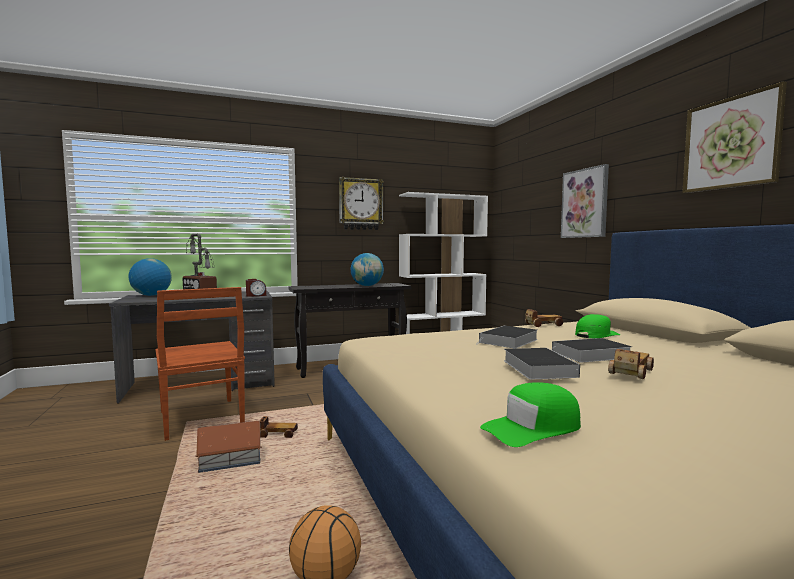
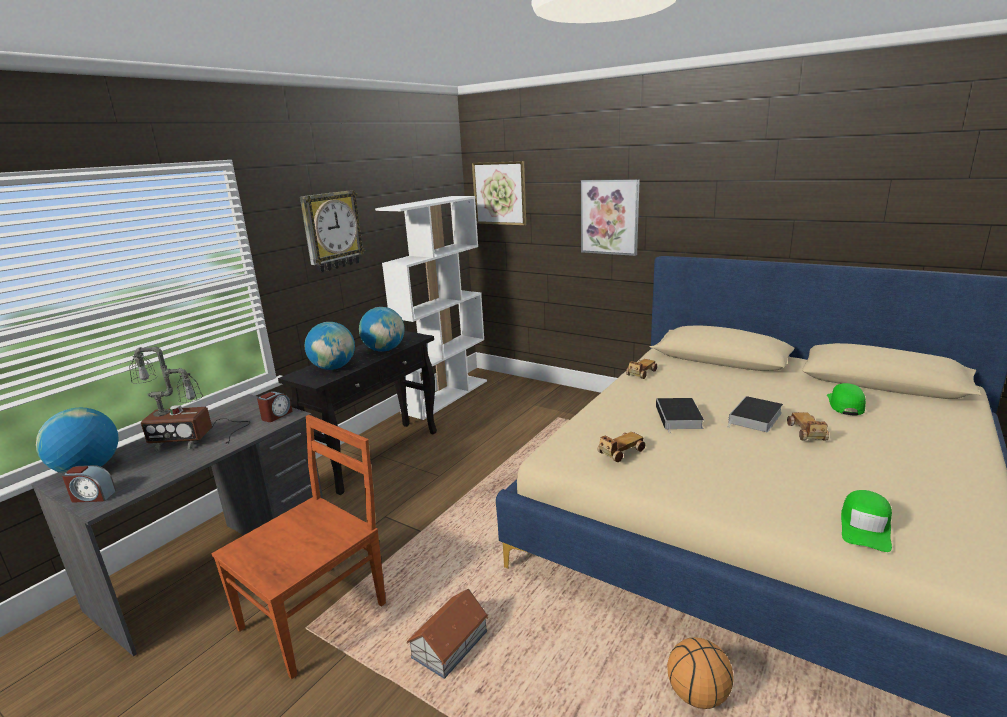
camera: 35 degrees left, 15 degrees up
brown chair [155,287,245,441] -> brown chair turned 75 degrees counterclockwise [212,415,386,679]
toy car [260,416,298,438] -> toy car moved to [598,432,646,462]
book [504,348,580,379] -> none
green cap [575,314,620,338] -> green cap moved to [827,383,866,415]
picture [682,81,787,193] -> picture moved to [472,161,526,226]
none -> alarm clock [62,465,116,503]
none -> globe [305,322,355,370]

